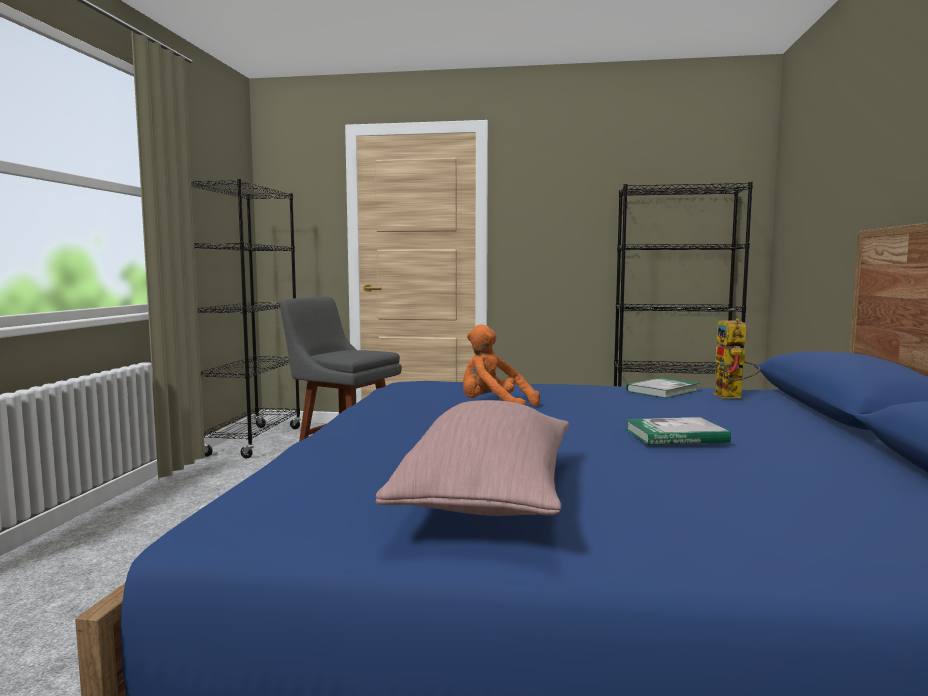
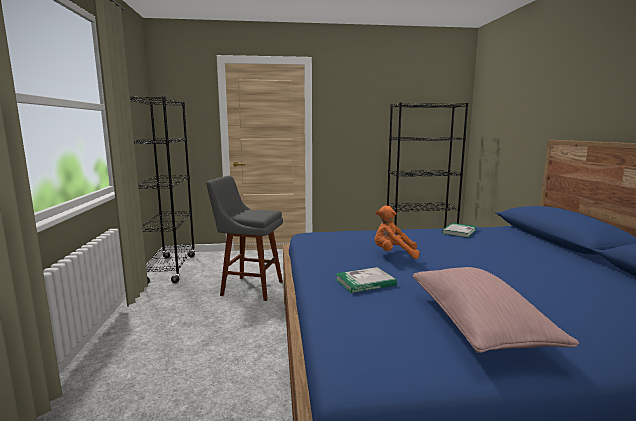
camera: 15 degrees left, 5 degrees up
book [625,417,731,445] -> book moved to [335,267,397,293]
toy robot [712,318,760,399] -> none

